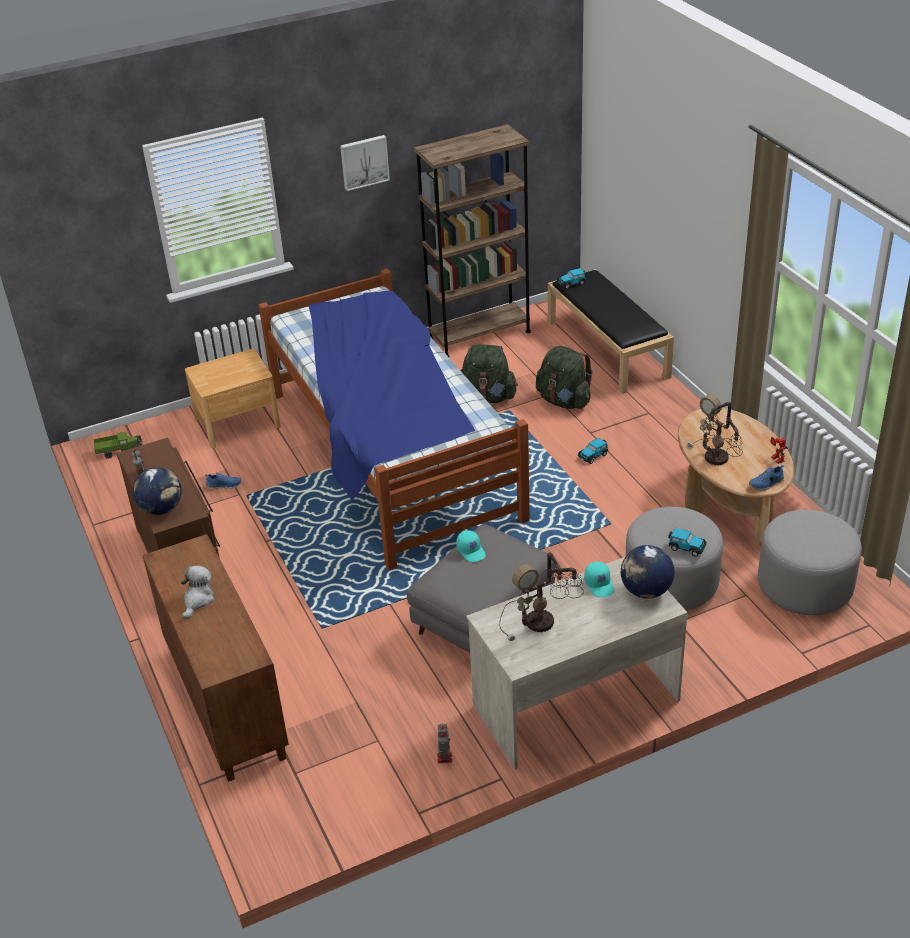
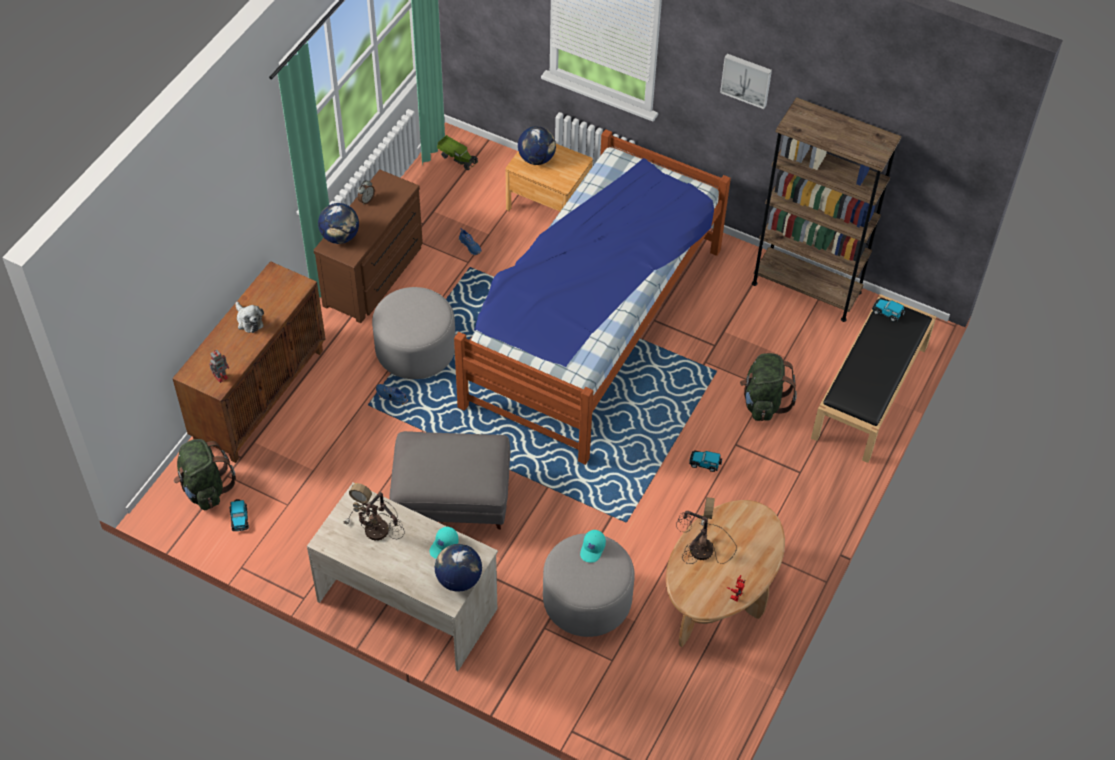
camera: 50 degrees right, 15 degrees up
plush toy [181,566,215,619] -> plush toy turned 75 degrees clockwise [236,302,264,333]
toy robot [437,724,452,763] -> toy robot moved to [209,350,229,383]
turquoise cap [456,530,486,562] -> turquoise cap moved to [580,530,606,563]
green backpack [460,344,518,403] -> green backpack moved to [174,439,236,510]
toy car [668,528,707,557] -> toy car moved to [229,499,249,531]
blue shoe [749,465,784,491] -> blue shoe moved to [376,384,408,405]
grey ottoman [758,510,862,615] -> grey ottoman moved to [372,287,456,379]
none -> globe [518,126,556,165]

